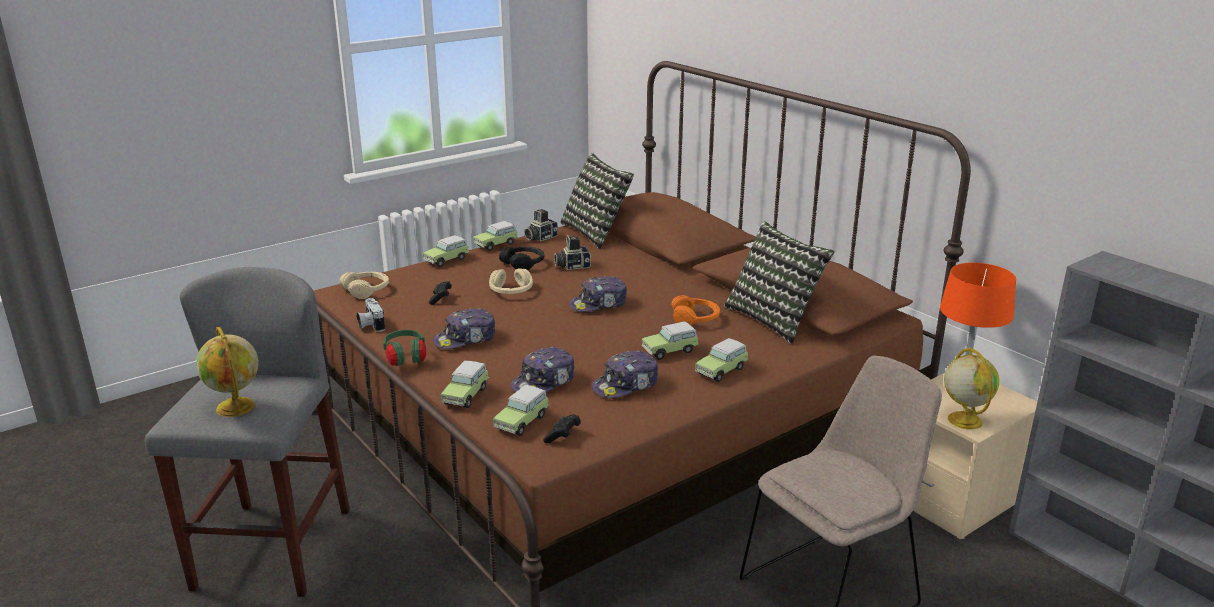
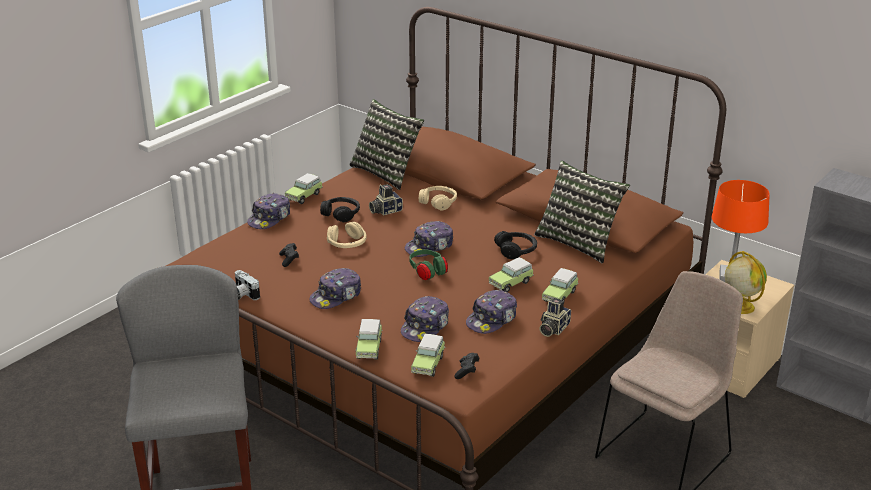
camera: 15 degrees left, 5 degrees up
globe [196,327,258,417] -> none
beige headphones [340,272,389,299] -> beige headphones moved to [419,186,457,210]
green headphones [383,330,426,366] -> green headphones moved to [410,249,448,280]
toy car [423,235,469,267] -> cap [247,193,290,229]
camera [524,209,558,242] -> camera moved to [539,298,571,337]
orange headphones [671,295,720,326] -> black headphones [494,231,537,259]

